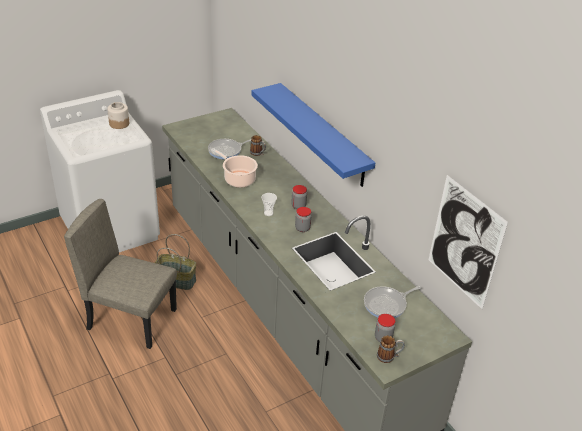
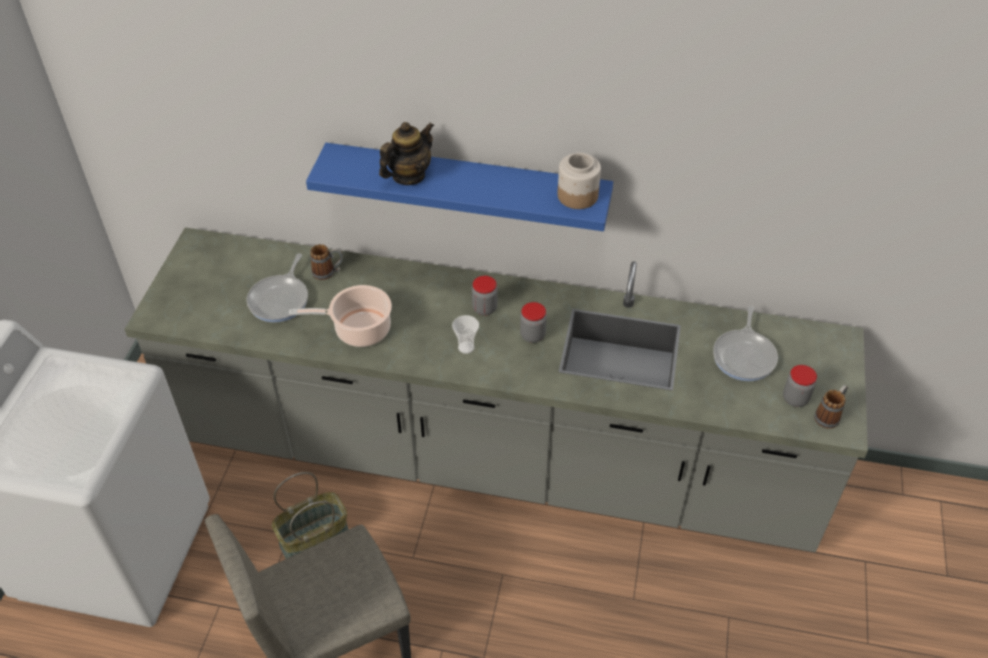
camera: 45 degrees left, 10 degrees up
jar [107,102,129,129] -> jar moved to [558,153,601,209]
picture [429,175,508,309] -> none
none -> teapot [379,122,434,185]

